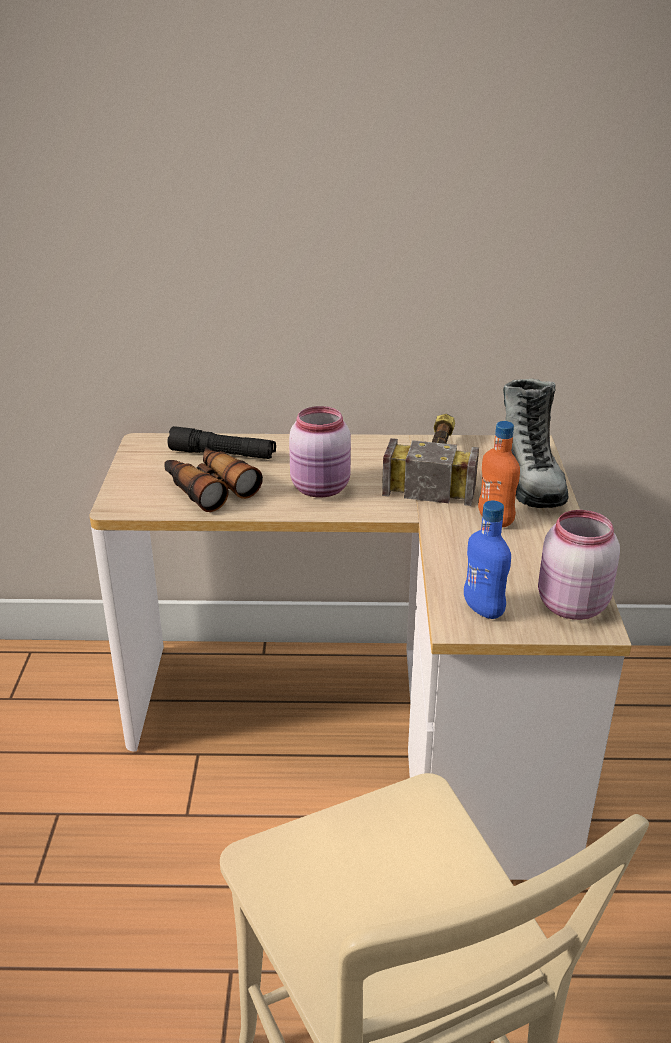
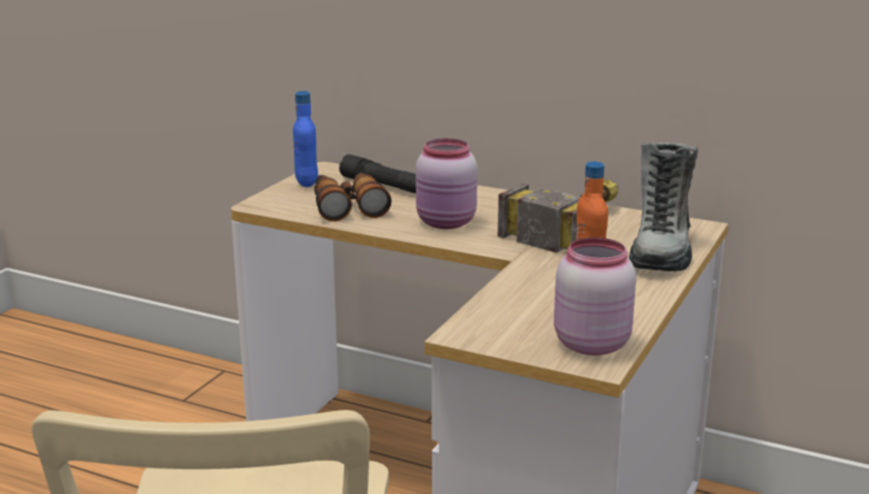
camera: 25 degrees right, 10 degrees down
blue bottle [464,500,511,619] -> blue bottle moved to [293,91,318,187]

